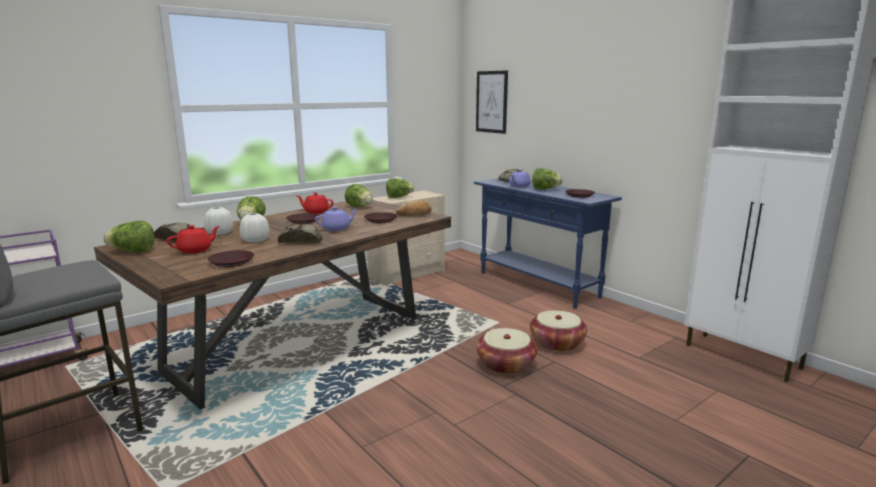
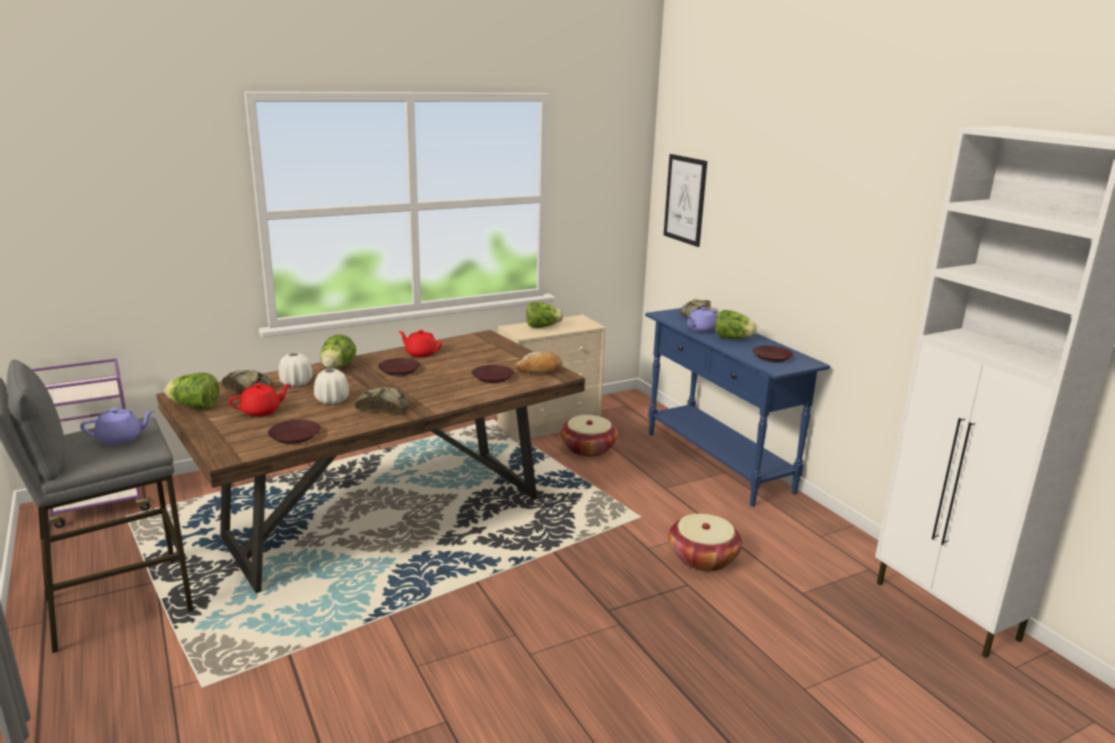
camera: 10 degrees right, 5 degrees up
purple teapot [315,207,357,231] -> purple teapot moved to [80,408,155,445]
lettuce [345,184,373,207] -> none
basket [476,328,537,374] -> basket moved to [561,415,618,457]

